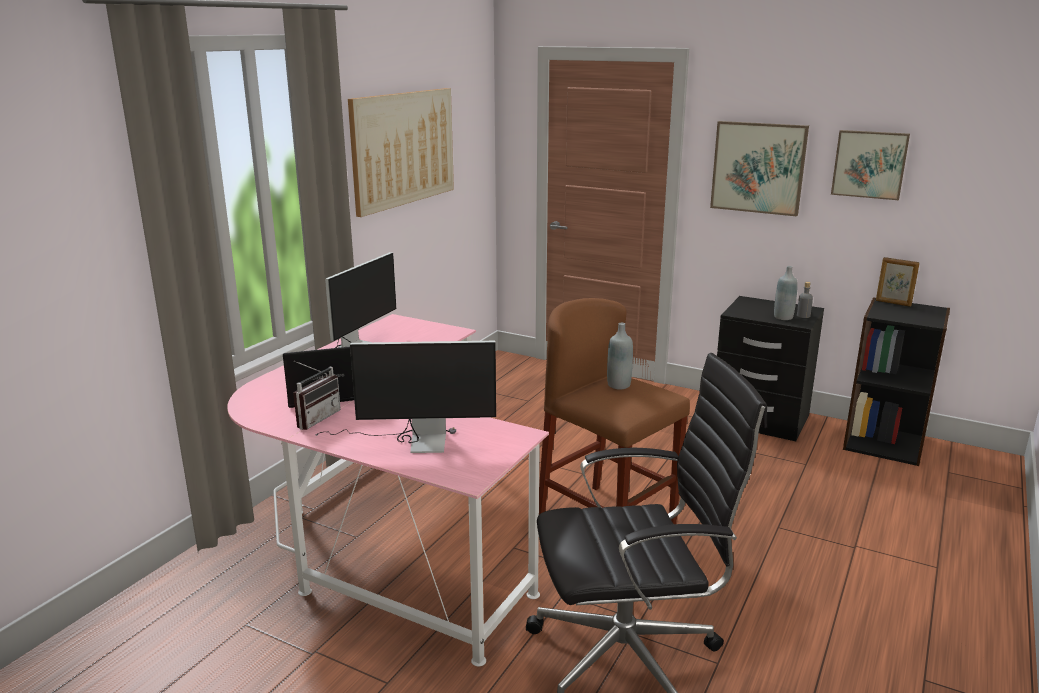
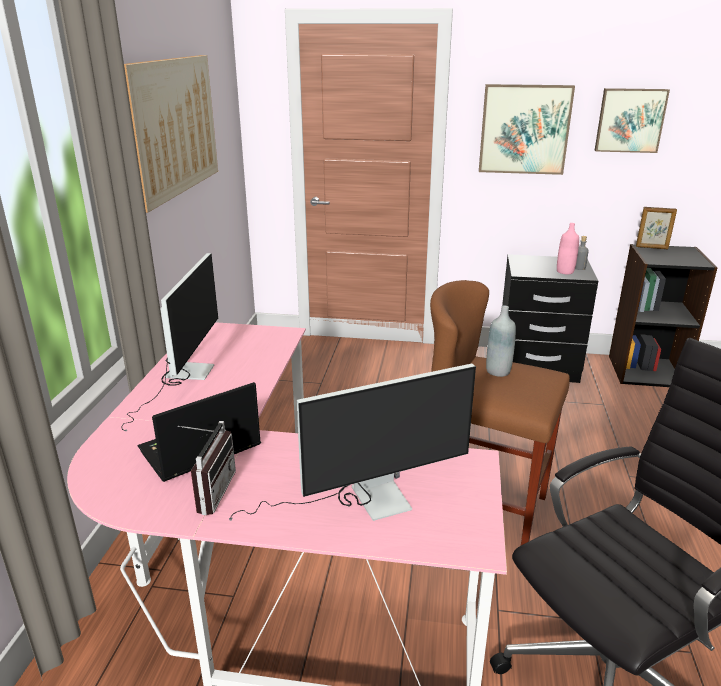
camera: 20 degrees left, 5 degrees up
grey bottle [774,266,798,320] -> pink bottle [557,223,579,275]

